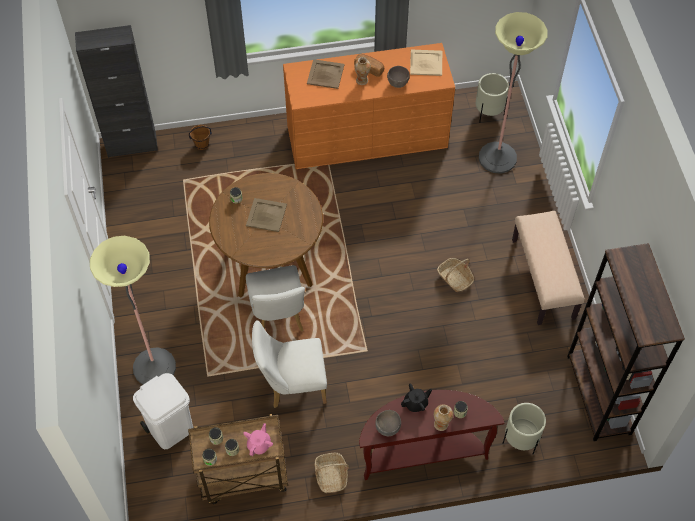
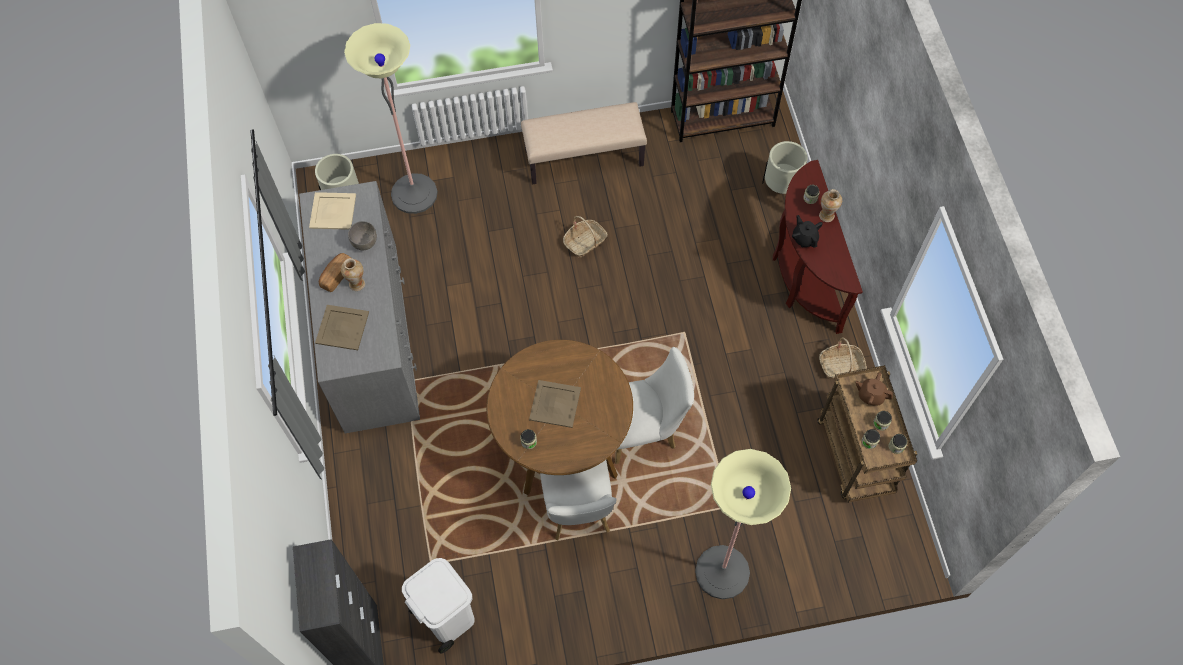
camera: 90 degrees left, 5 degrees up
white trash can [133,373,193,449] -> white trash can moved to [402,558,475,654]
brown bucket [189,125,212,150] -> none
pink teapot [243,423,273,456] -> brown teapot [855,372,893,406]
white chair [252,320,327,408] -> white chair moved to [540,460,617,540]
orange dresser [283,43,455,169] -> grey dresser [299,181,420,433]
grey bowl [375,410,401,436] -> none

